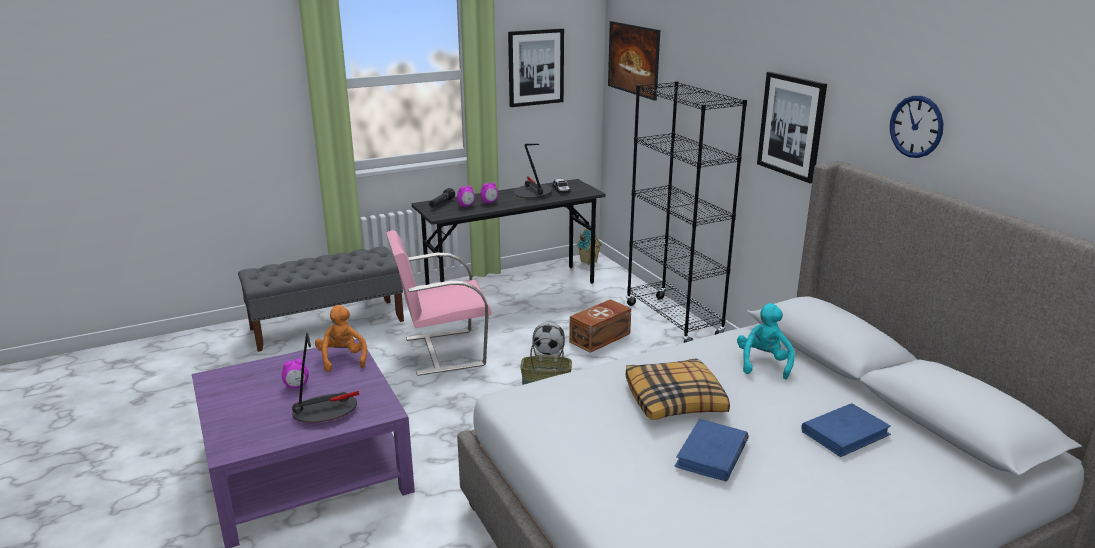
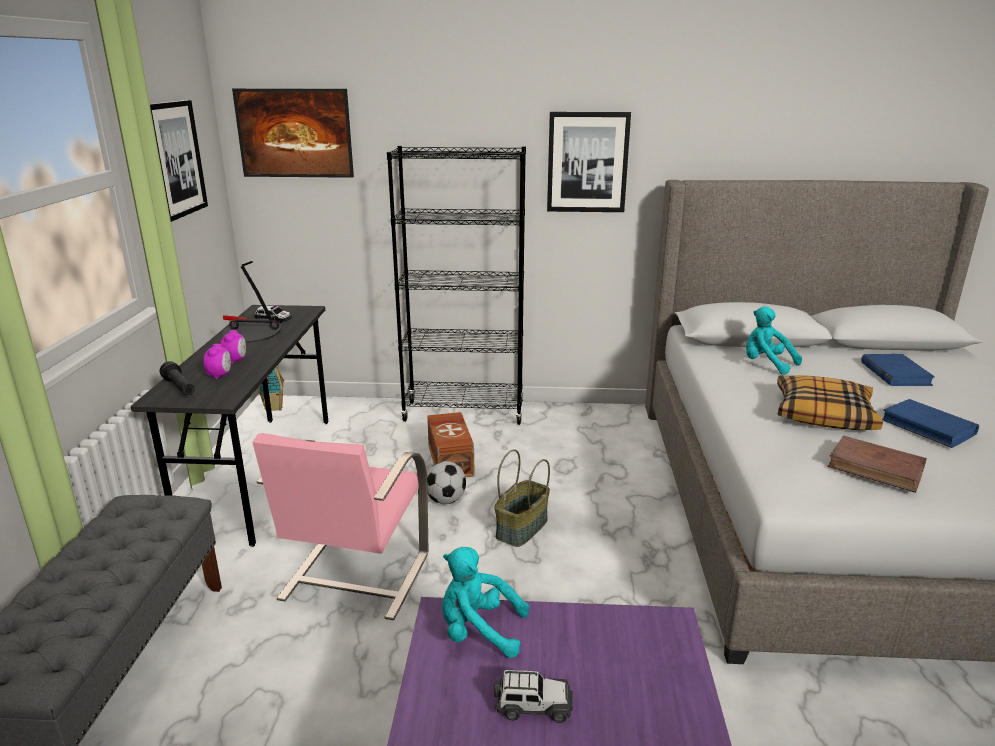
camera: 60 degrees left, 0 degrees up
alarm clock [282,359,309,388] -> toy car [494,670,573,723]
table lamp [292,332,359,423] -> none
orange plush toy [315,305,367,372] -> turquoise plush toy [442,547,529,658]
wall clock [890,96,944,158] -> none
none -> brown book [827,435,927,493]

